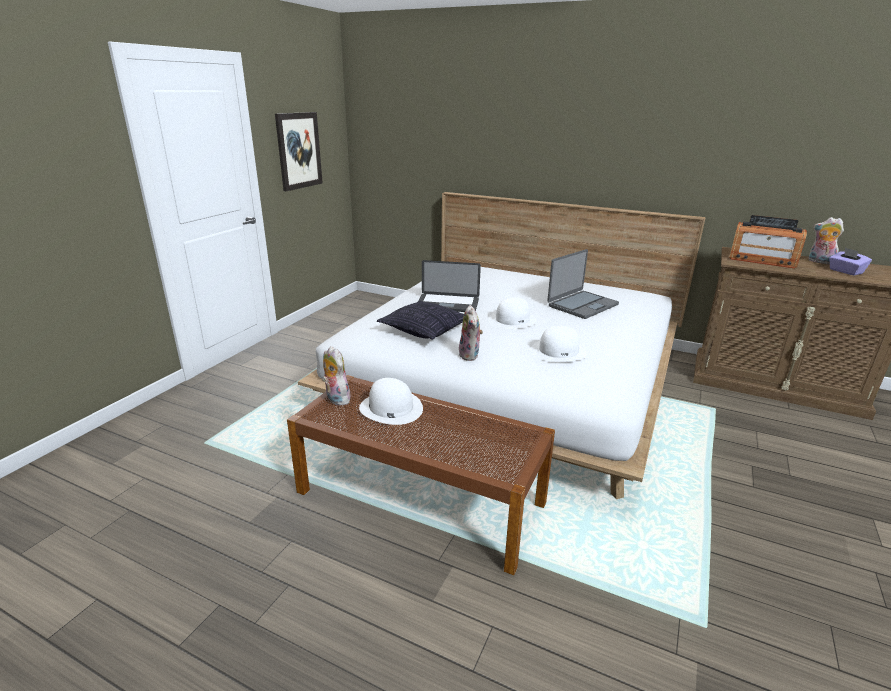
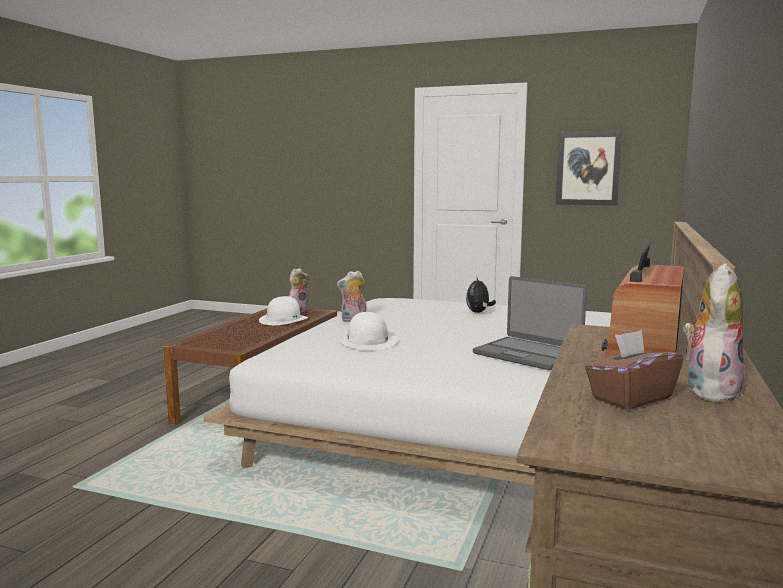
camera: 85 degrees right, 15 degrees down
pillow [377,301,464,340] -> none
laptop [418,260,481,312] -> plush toy [466,276,496,313]
white hat [488,297,537,329] -> none
purple tissue box [829,248,872,276] -> brown tissue box [585,330,683,410]

